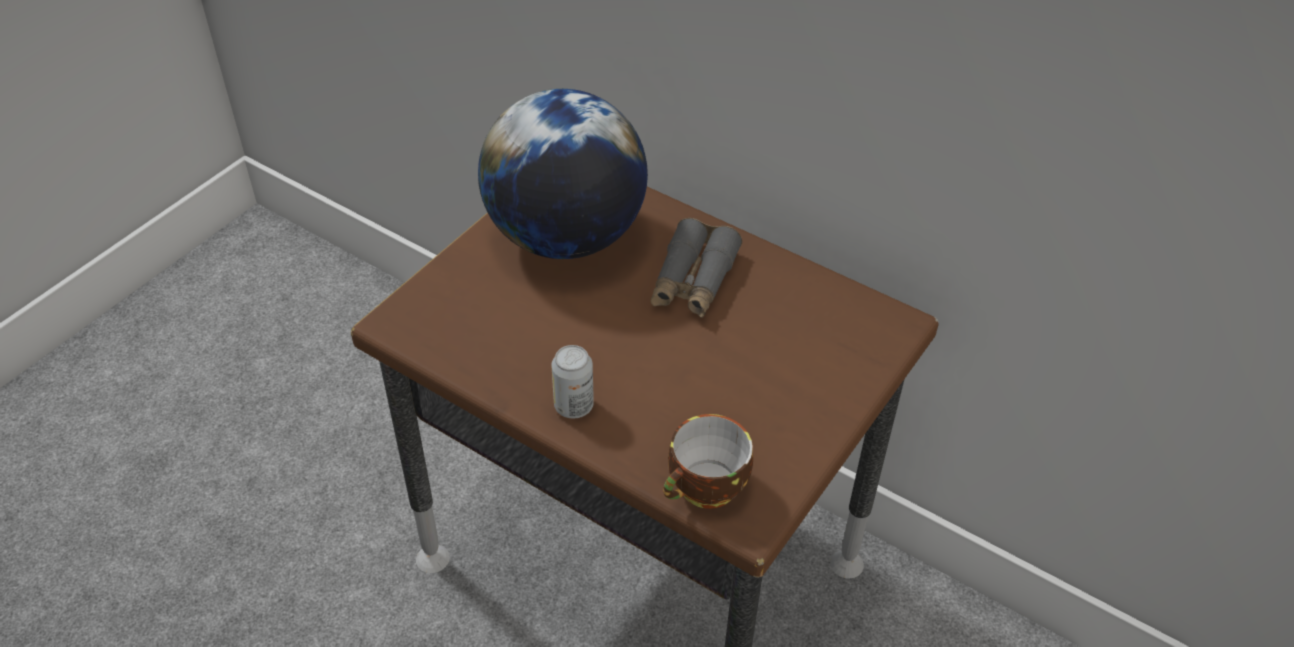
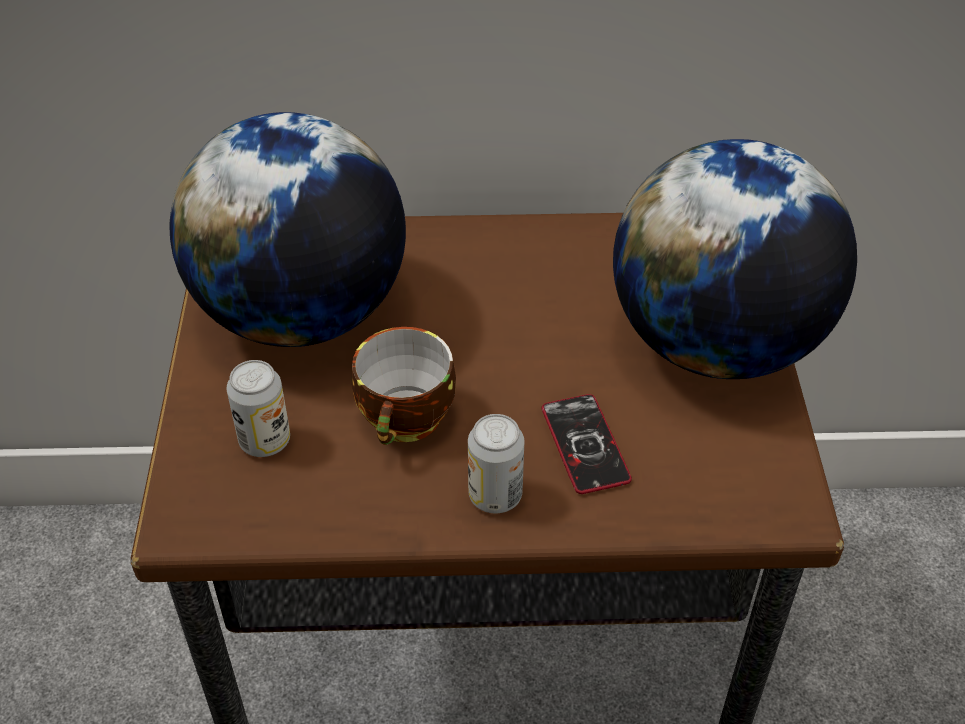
camera: 35 degrees left, 0 degrees up
grey binoculars [651,218,742,318] -> none
cup [663,414,753,509] -> cup moved to [352,327,456,445]
none -> can [227,360,290,457]
none -> phone [542,394,632,494]
none -> globe [613,139,857,379]

